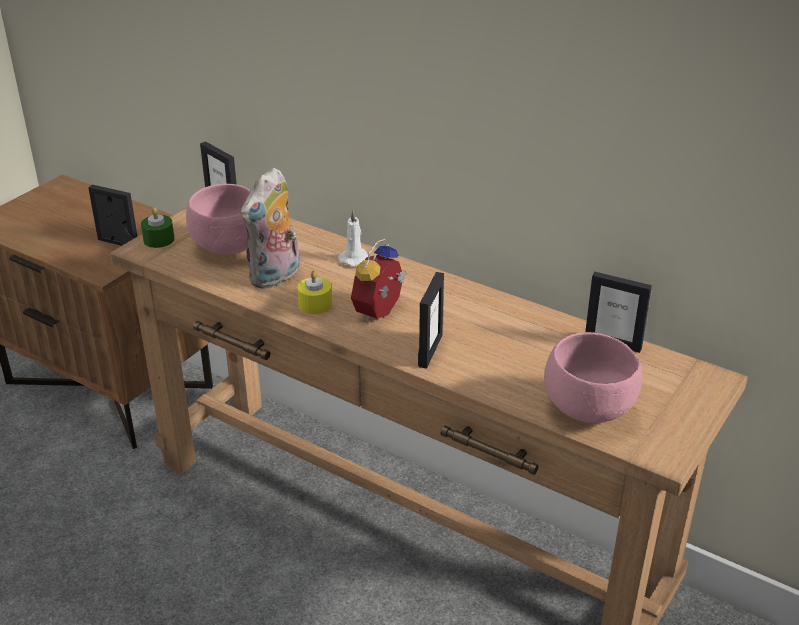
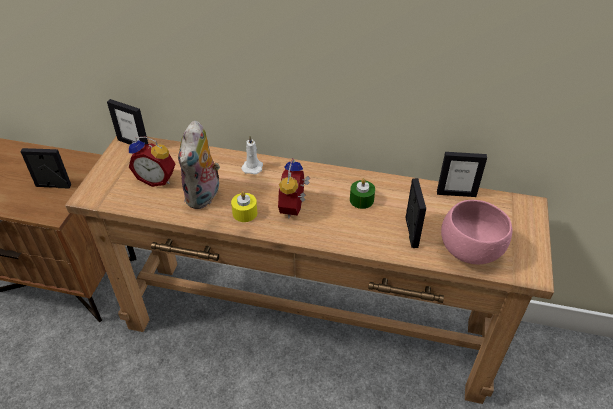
camera: 20 degrees left, 10 degrees up
green candle [141,208,175,248] -> green candle moved to [350,178,375,209]
pink bowl [186,184,251,255] -> alarm clock [129,137,176,187]
picture frame [418,272,444,369] -> picture frame moved to [405,178,426,248]

